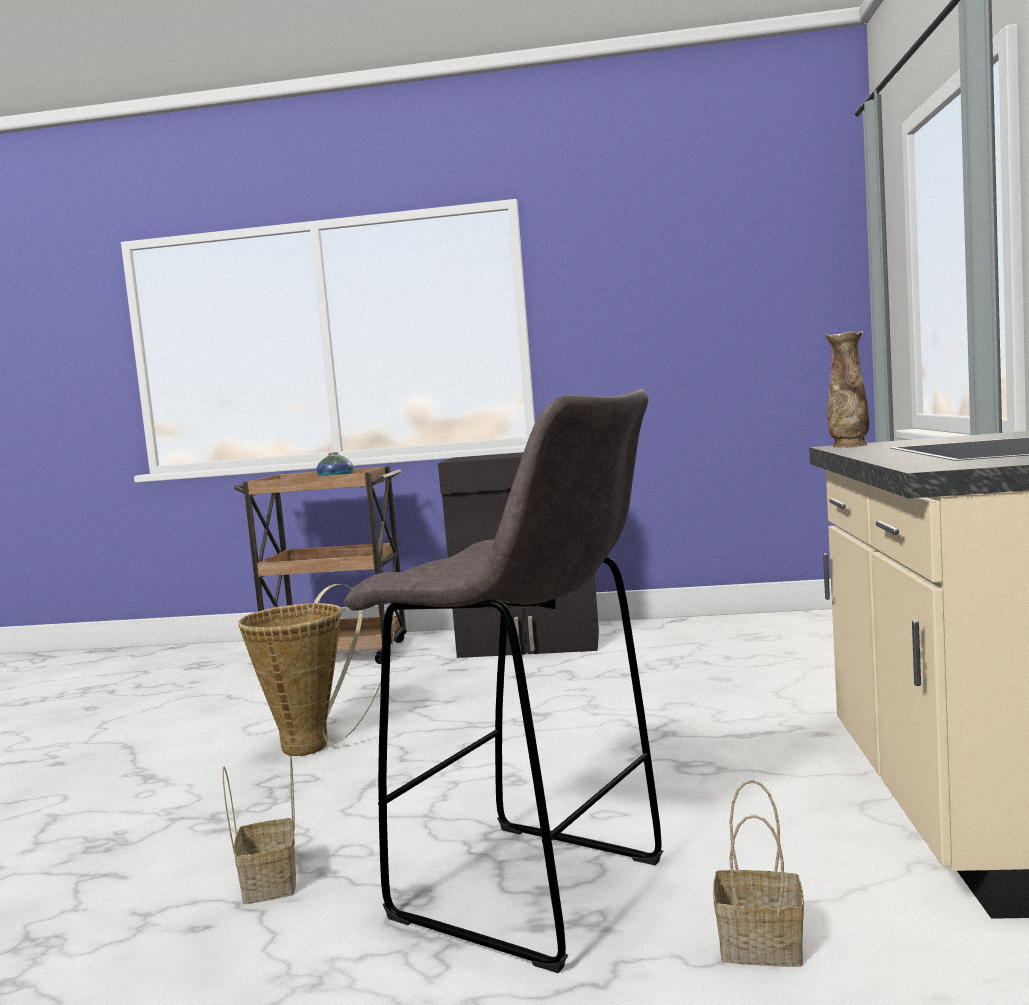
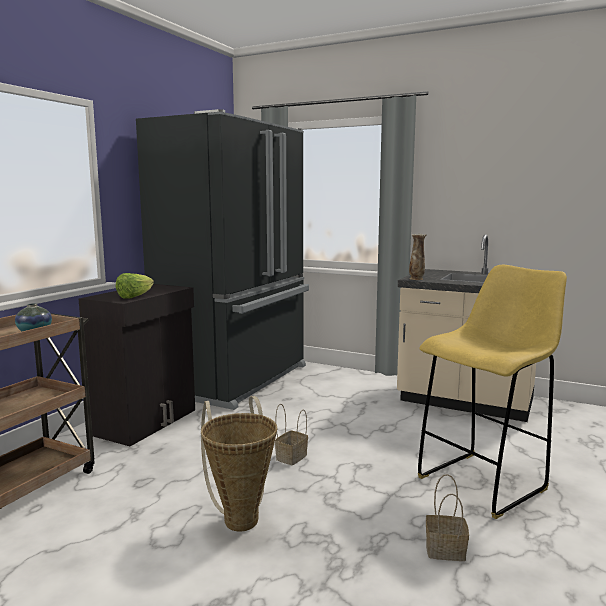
camera: 70 degrees left, 5 degrees up
grey stool [344,389,663,973] -> yellow stool [417,265,567,519]
basket [713,780,804,967] -> basket moved to [275,404,308,465]
none -> lettuce [116,273,154,299]
none -> black fridge [136,109,309,410]

